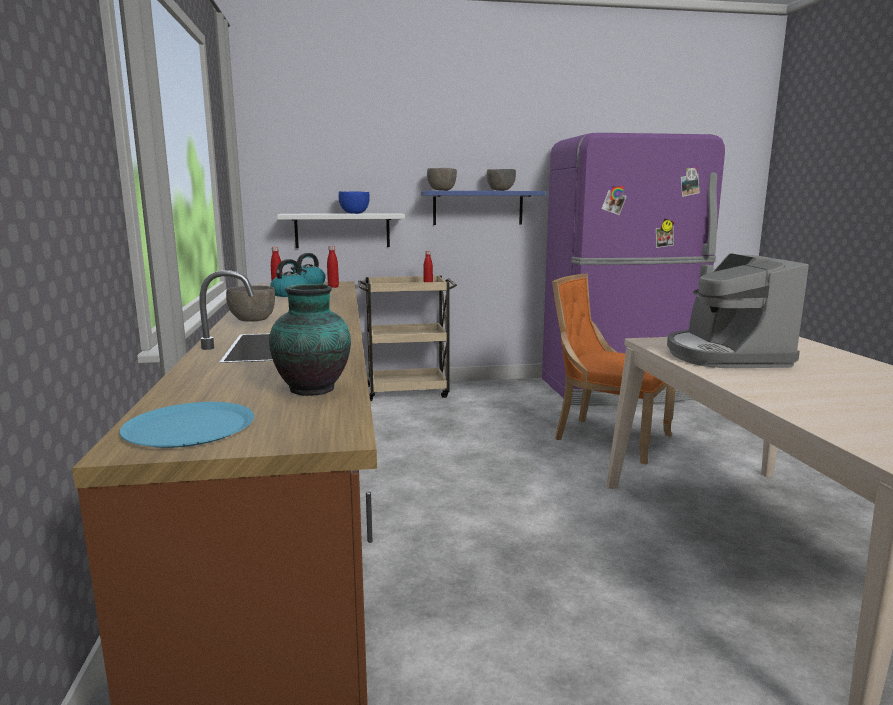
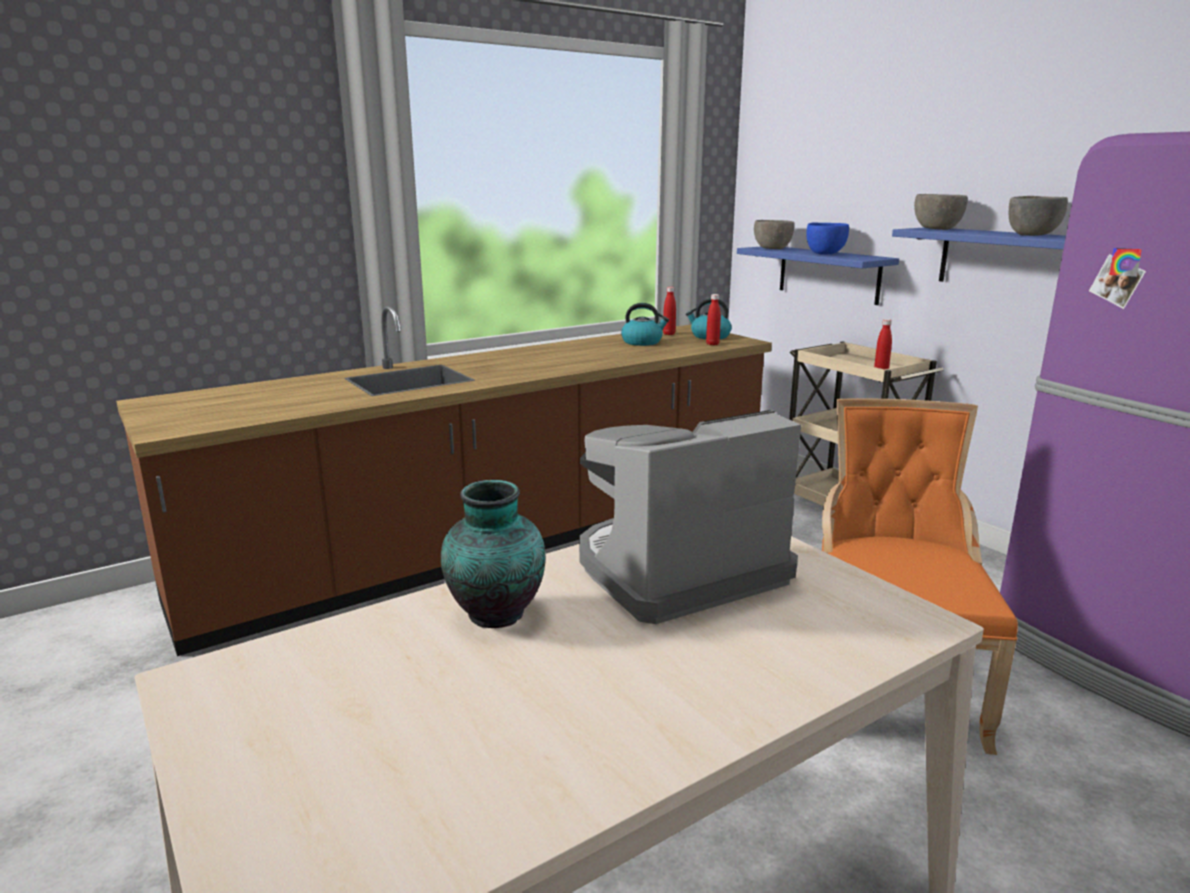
camera: 65 degrees right, 5 degrees up
blue plate [119,402,254,448] -> none
grey bowl [226,285,275,322] -> grey bowl moved to [754,220,795,249]
vase [269,284,351,396] -> vase moved to [441,480,545,628]
white shelf [277,213,405,248] -> blue shelf [737,247,899,305]

